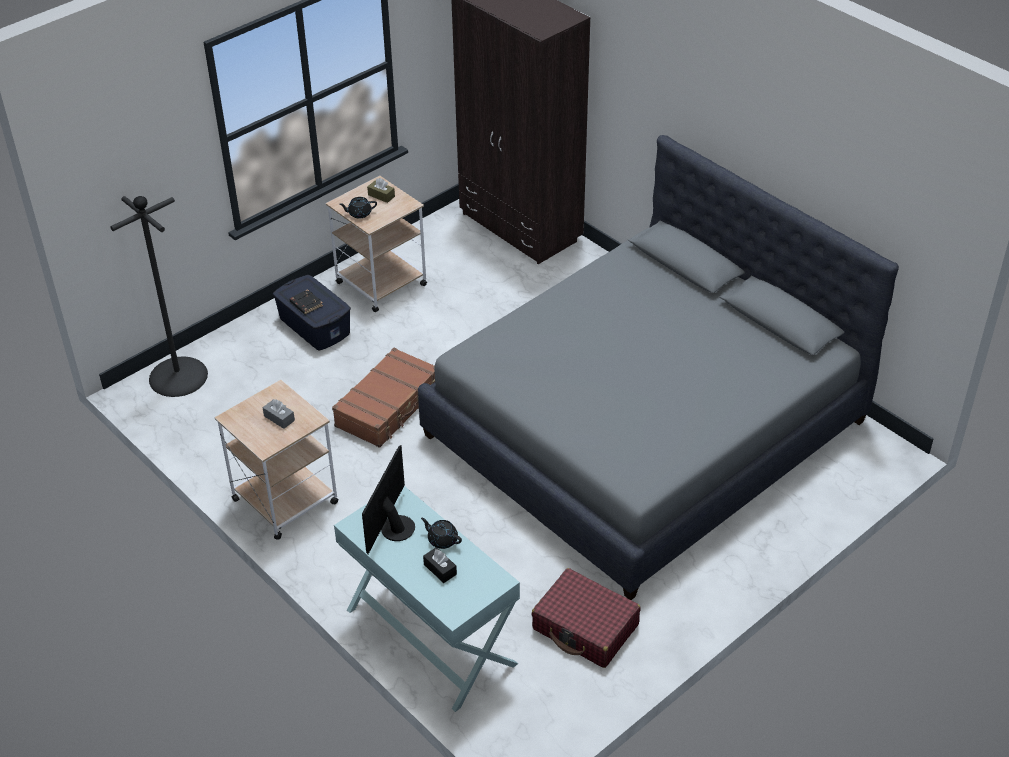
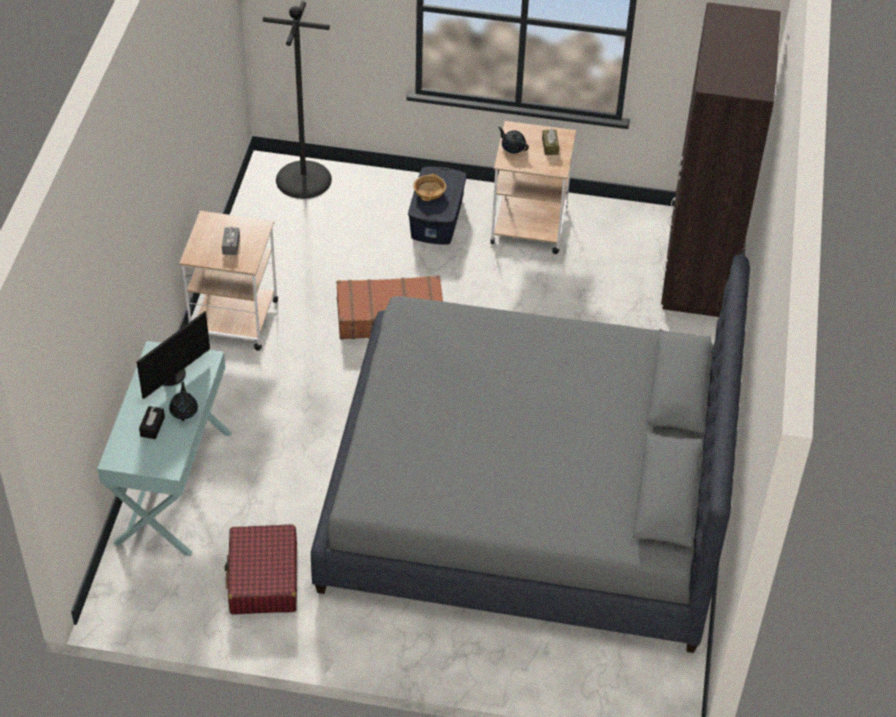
camera: 50 degrees right, 5 degrees up
black book [289,289,323,314] -> beige bowl [413,174,446,201]
monitor [362,445,415,554] -> monitor turned 150 degrees clockwise [137,311,210,399]

